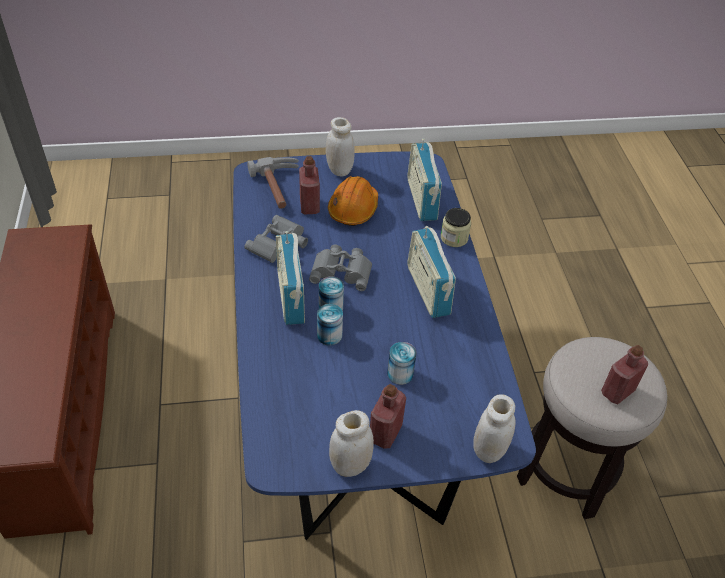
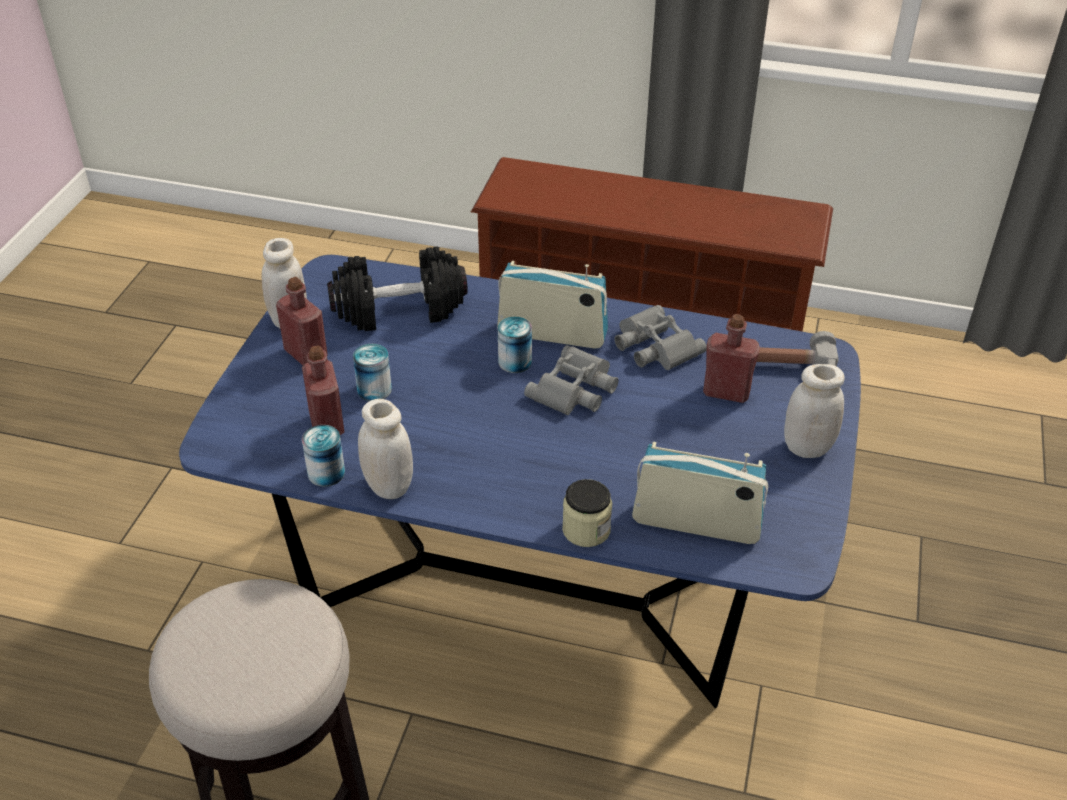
camera: 115 degrees right, 5 degrees down
can [317,304,343,346] -> can moved to [302,425,345,487]
orange hard hat [328,176,378,226] -> none
radio [407,226,456,318] -> none
white jar [473,394,516,463] -> white jar moved to [358,399,413,499]
red bottle [601,345,648,404] -> red bottle moved to [302,345,345,435]
none -> black dumbbell [327,247,468,331]

